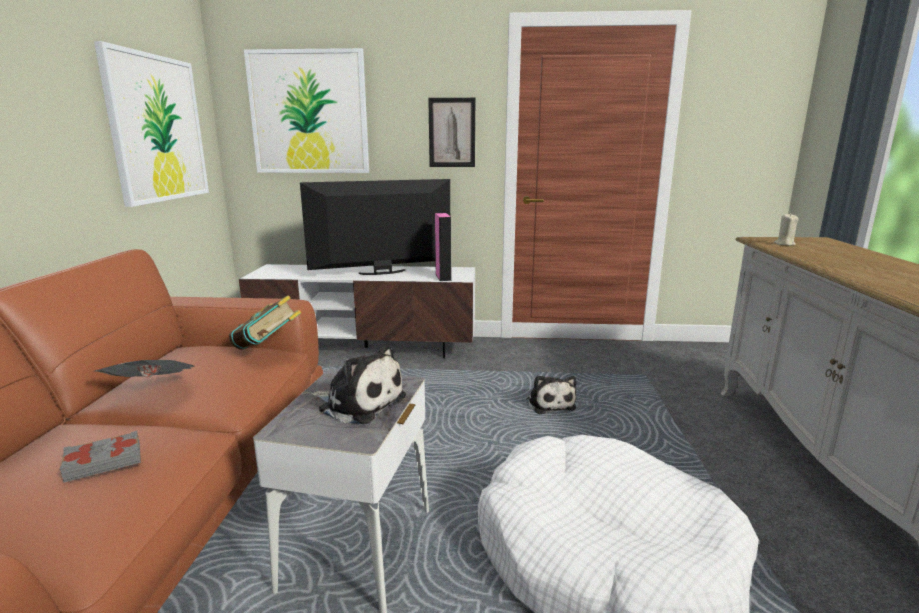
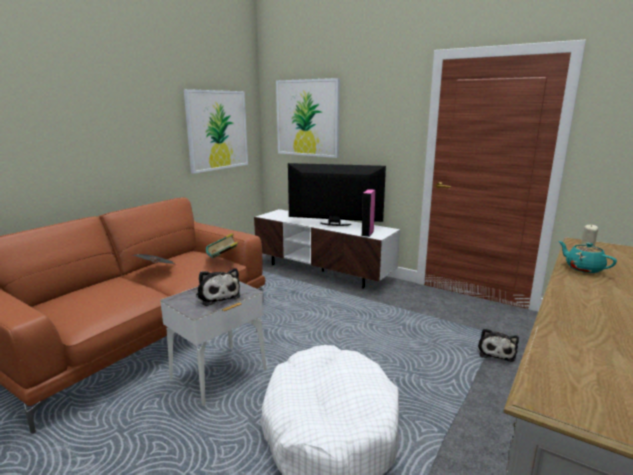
camera: 30 degrees right, 0 degrees up
grey book [60,431,141,483] -> none
picture [428,98,475,167] -> none
plush toy [526,376,576,414] -> plush toy moved to [478,328,519,362]
none -> turquoise teapot [559,241,617,273]

